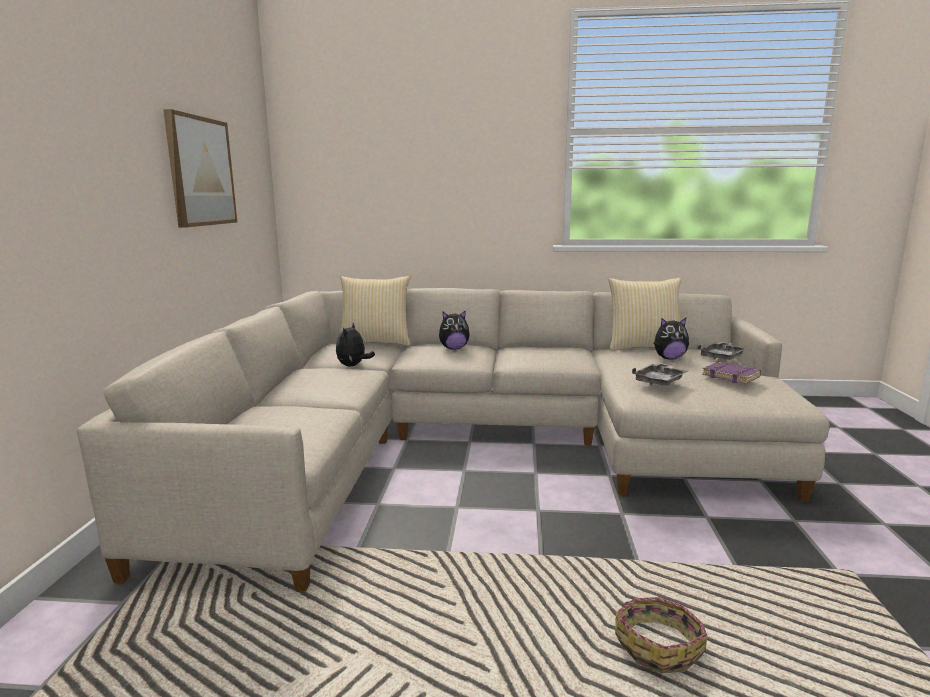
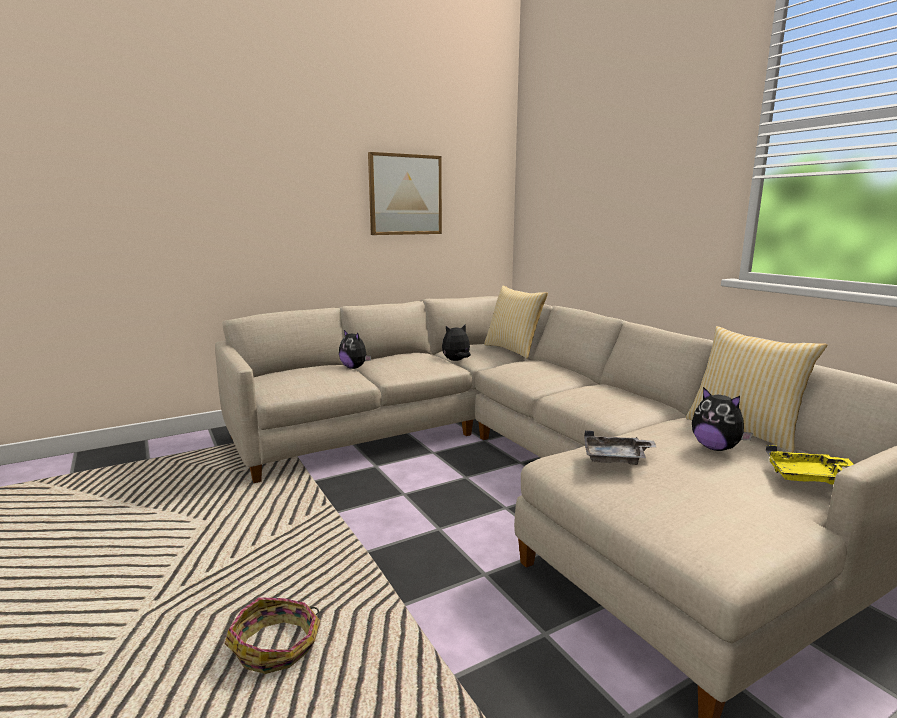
camera: 55 degrees right, 0 degrees up
plush toy [439,310,470,350] -> plush toy moved to [339,330,371,369]
grey tray [698,342,748,360] -> yellow tray [766,445,854,485]
purple book [702,362,761,384] -> none

